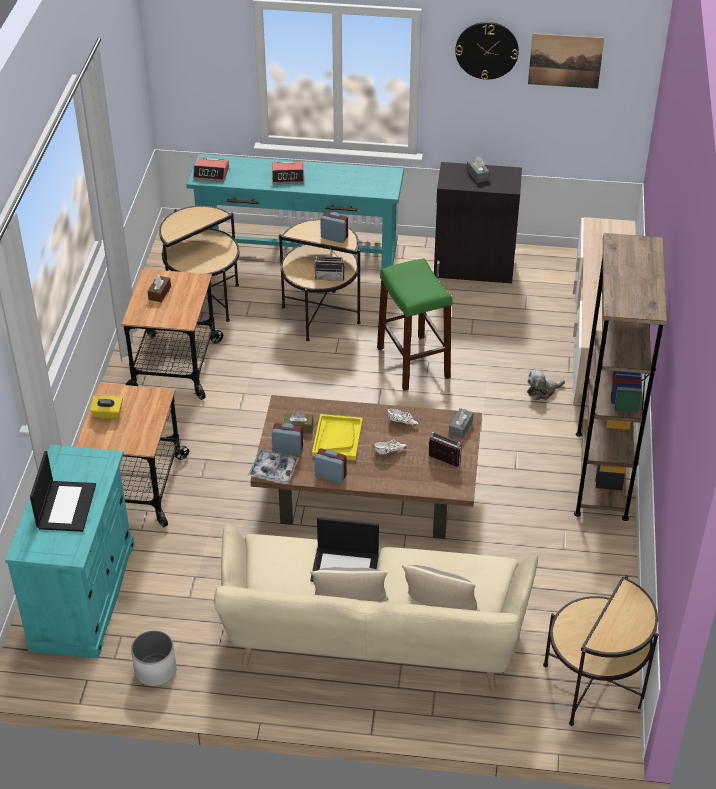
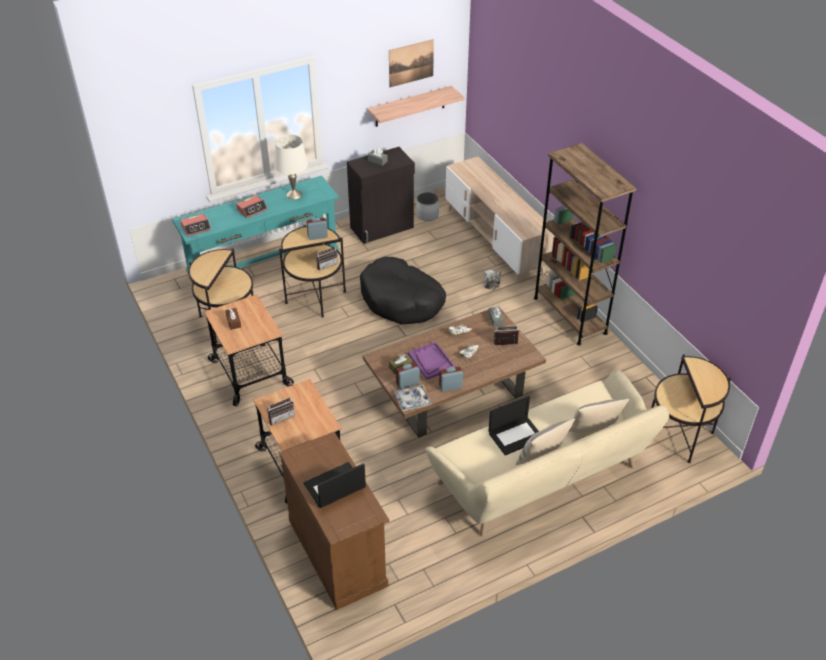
camera: 35 degrees left, 0 degrees up
turquoise cabinet [5,445,134,658] -> brown cabinet [279,432,389,610]
laptop [30,451,96,532] -> laptop turned 90 degrees counterclockwise [304,462,366,508]
yellow tissue box [90,395,123,419] -> radio [267,392,295,425]
white planter [131,630,177,686] -> white planter moved to [416,192,439,221]
yellow tray [312,414,363,460] -> purple tray [408,342,455,380]
green stool [377,258,452,391] -> black dog bed [360,257,446,324]
wall clock [455,22,519,80] -> none
none -> white table lamp [274,134,308,199]
none -> shelf [368,86,465,127]

